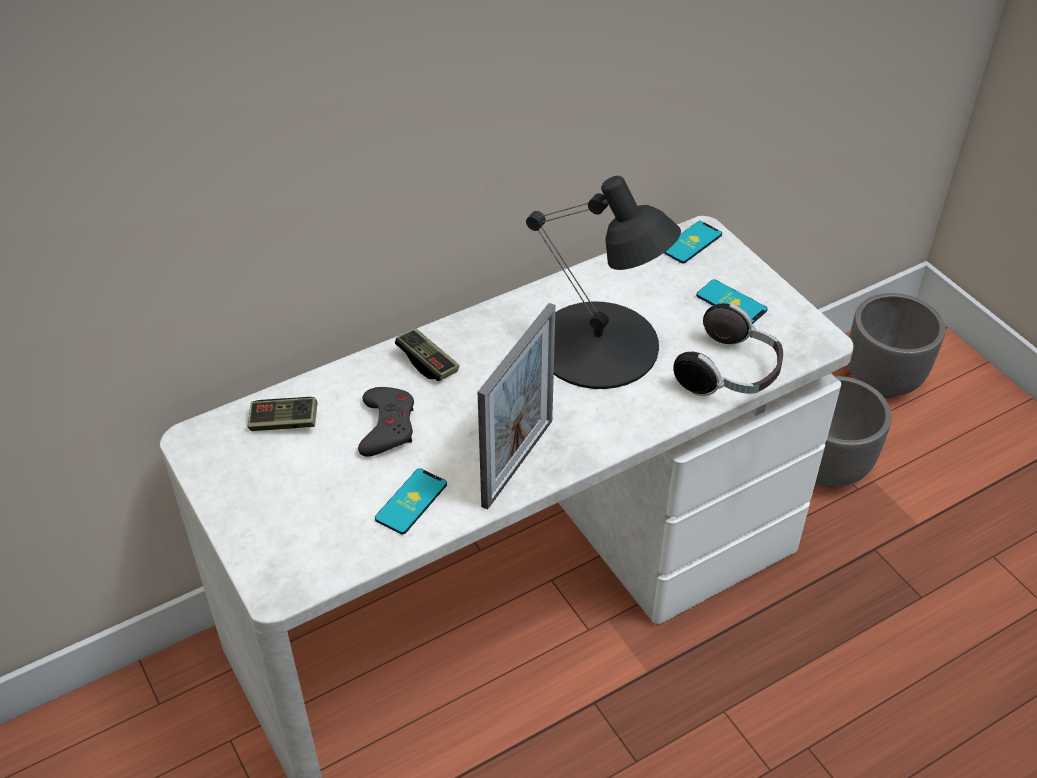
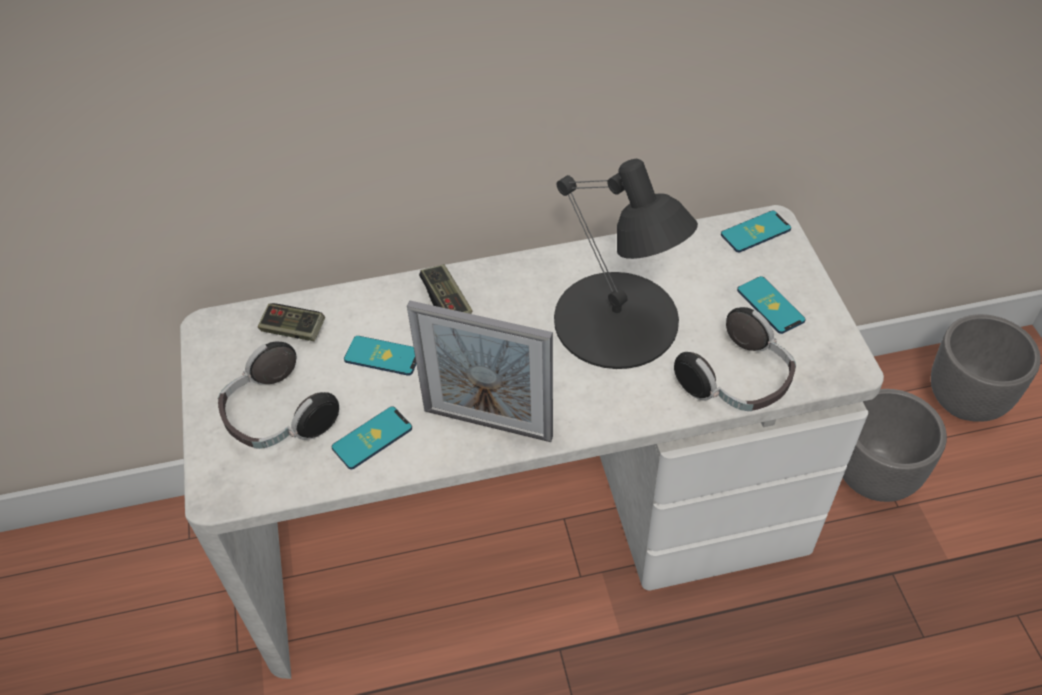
camera: 20 degrees right, 5 degrees up
grey game controller [358,387,414,457] -> phone [344,336,416,376]
picture frame [478,303,556,510] -> picture frame turned 60 degrees clockwise [407,301,553,442]
none -> headphones [218,342,339,449]

